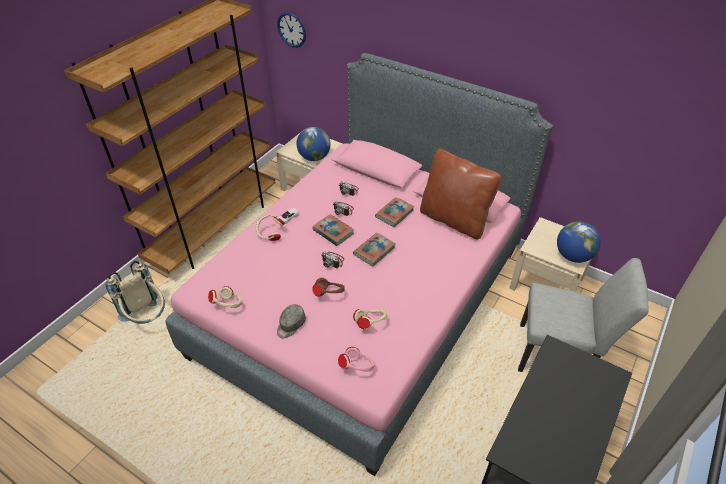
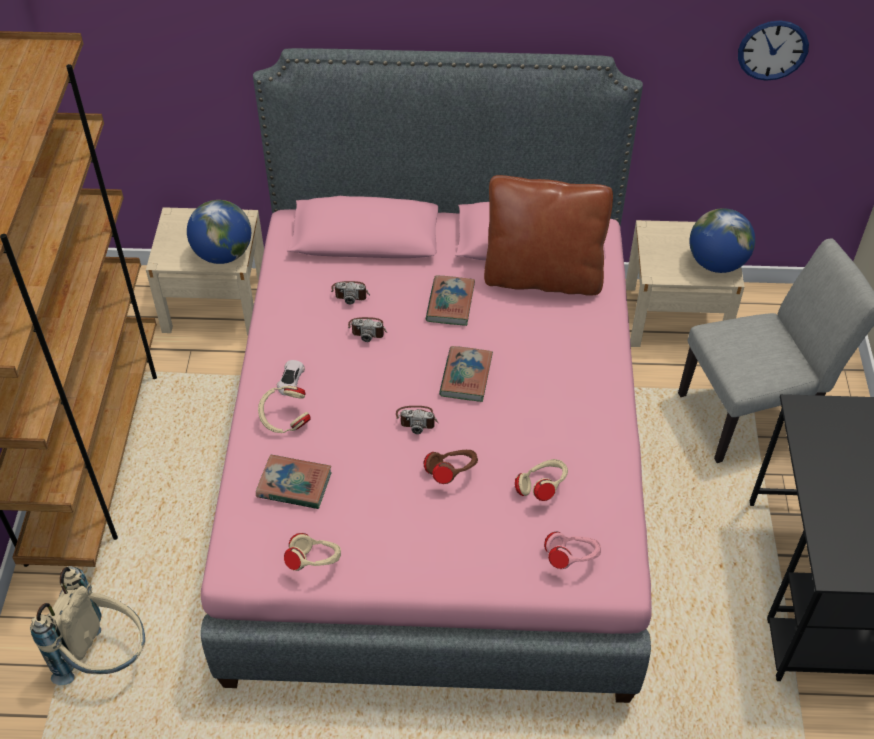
camera: 30 degrees left, 5 degrees up
wall clock [277,12,306,48] -> wall clock moved to [738,20,809,81]
grey cap [277,304,306,338] -> none
book [312,214,354,246] -> book moved to [256,455,332,509]

